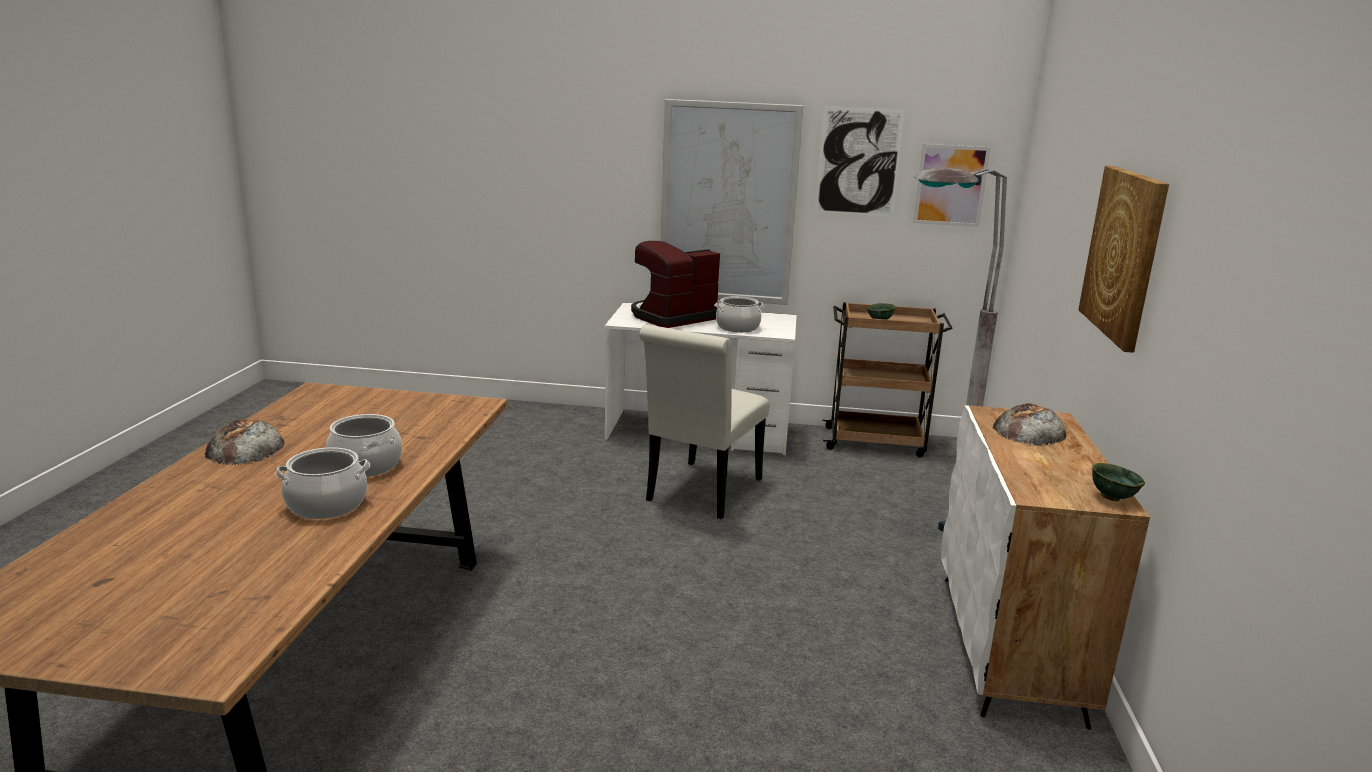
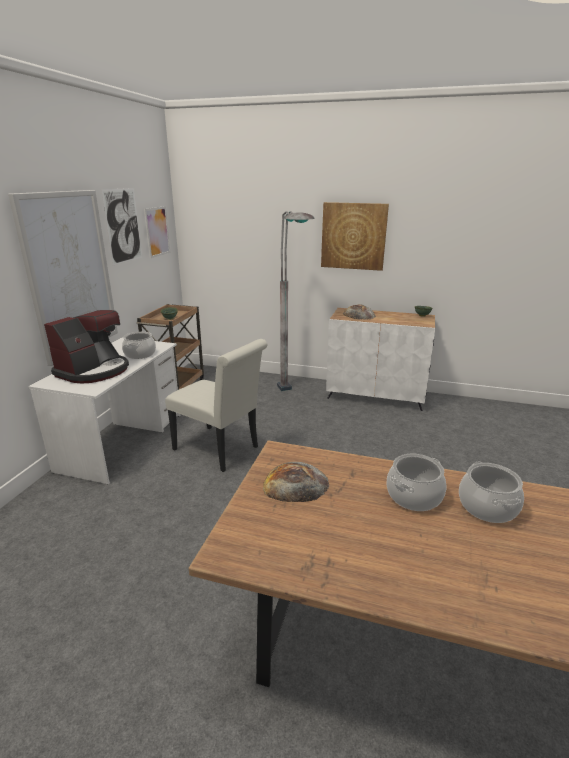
camera: 80 degrees left, 5 degrees up
bread [205,420,285,465] -> bread moved to [263,462,329,502]
coffee machine [631,241,720,328] -> coffee machine turned 120 degrees counterclockwise [44,310,129,383]

